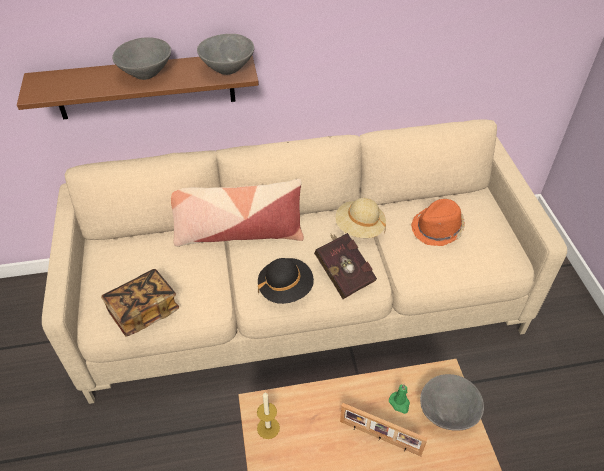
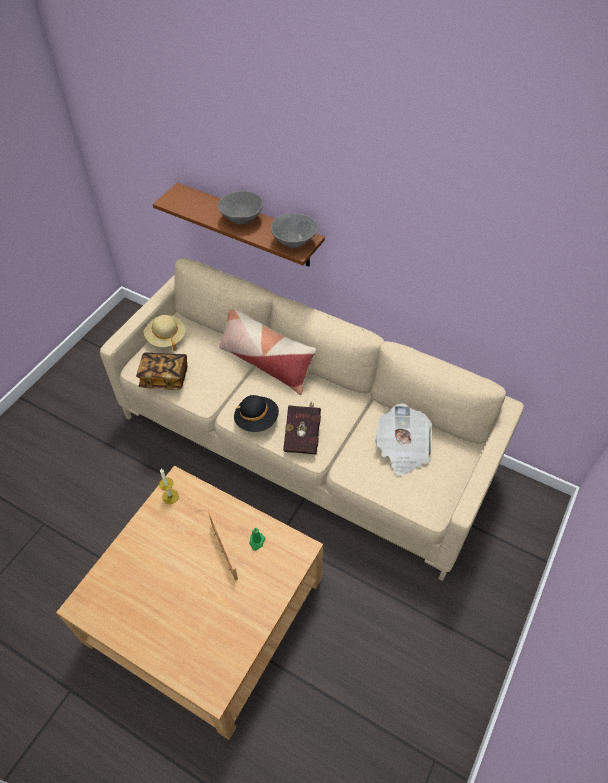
camera: 40 degrees right, 5 degrees up
beige hat [336,198,386,238] -> beige hat moved to [144,315,186,351]
orange hat [411,199,465,246] -> newspaper [375,403,433,476]
grey bowl [420,374,484,431] -> none

